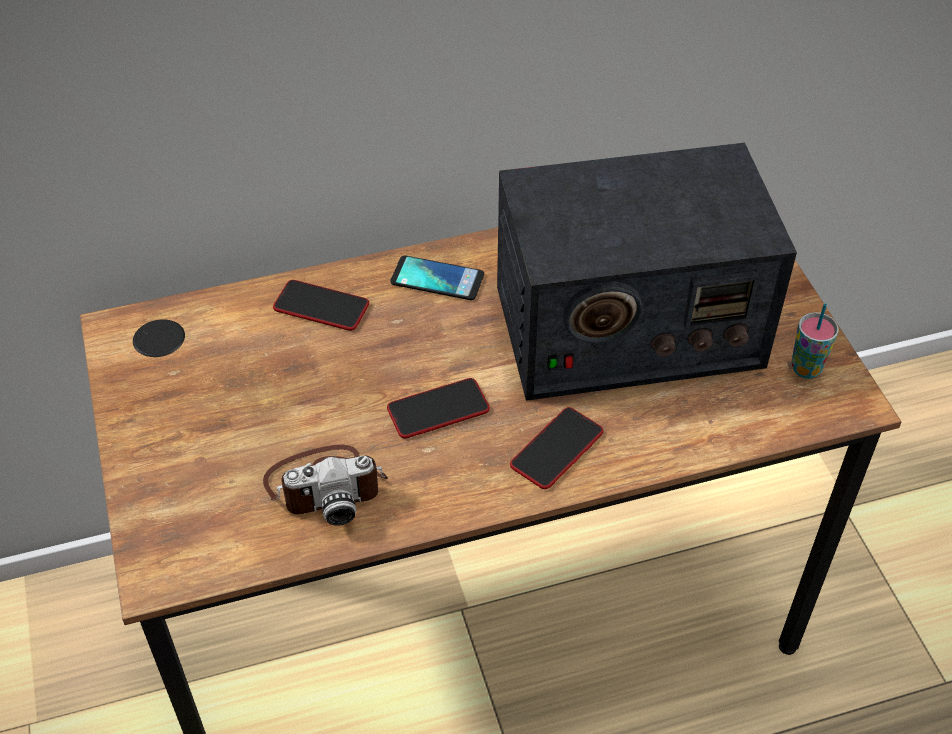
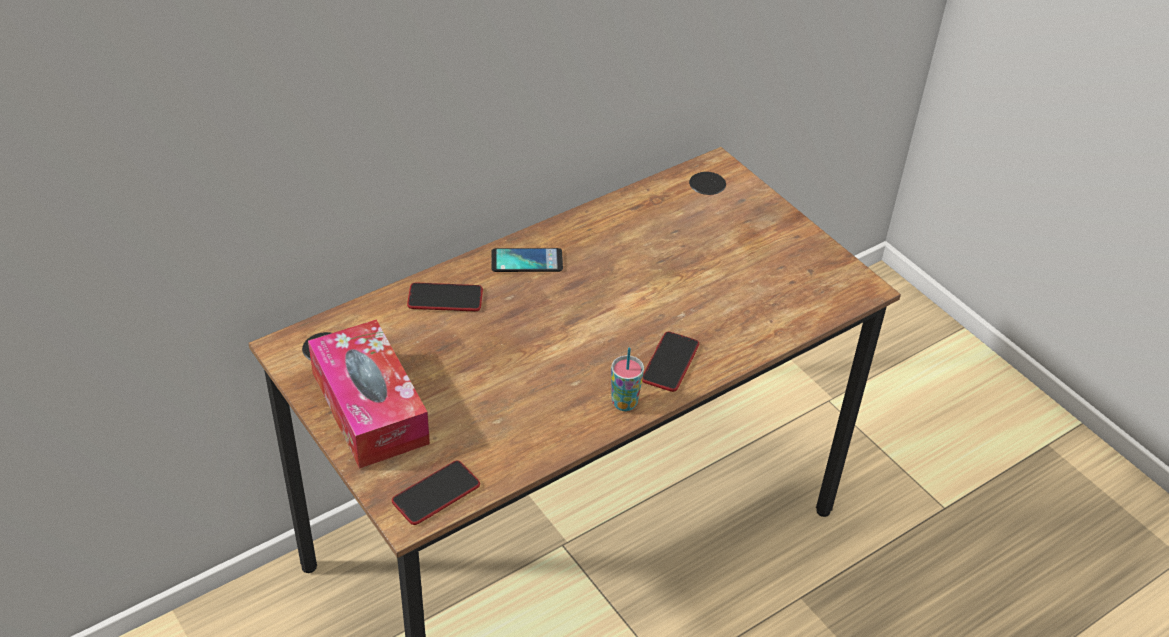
camera: 20 degrees left, 5 degrees down
camera [263,445,388,526] -> none
phone [387,378,490,438] -> phone moved to [392,461,480,525]
radio [497,143,797,401] -> none
cup [791,304,839,379] -> cup moved to [611,348,644,411]
none -> tissue box [308,320,430,469]

